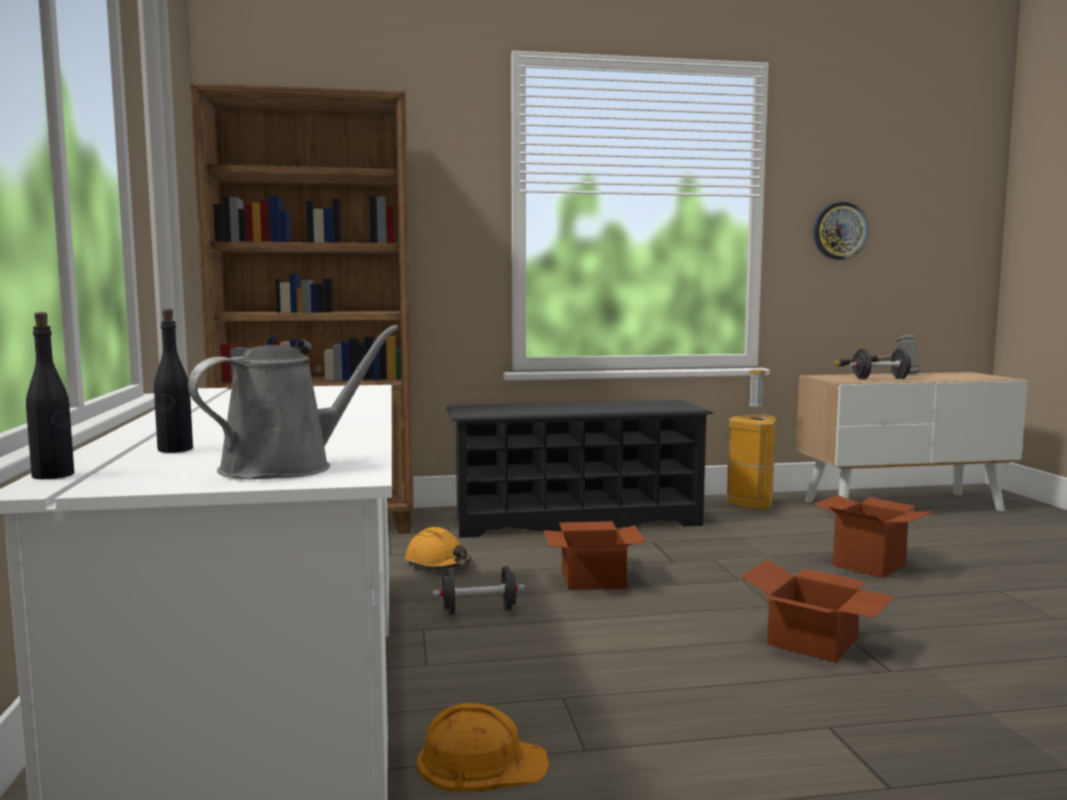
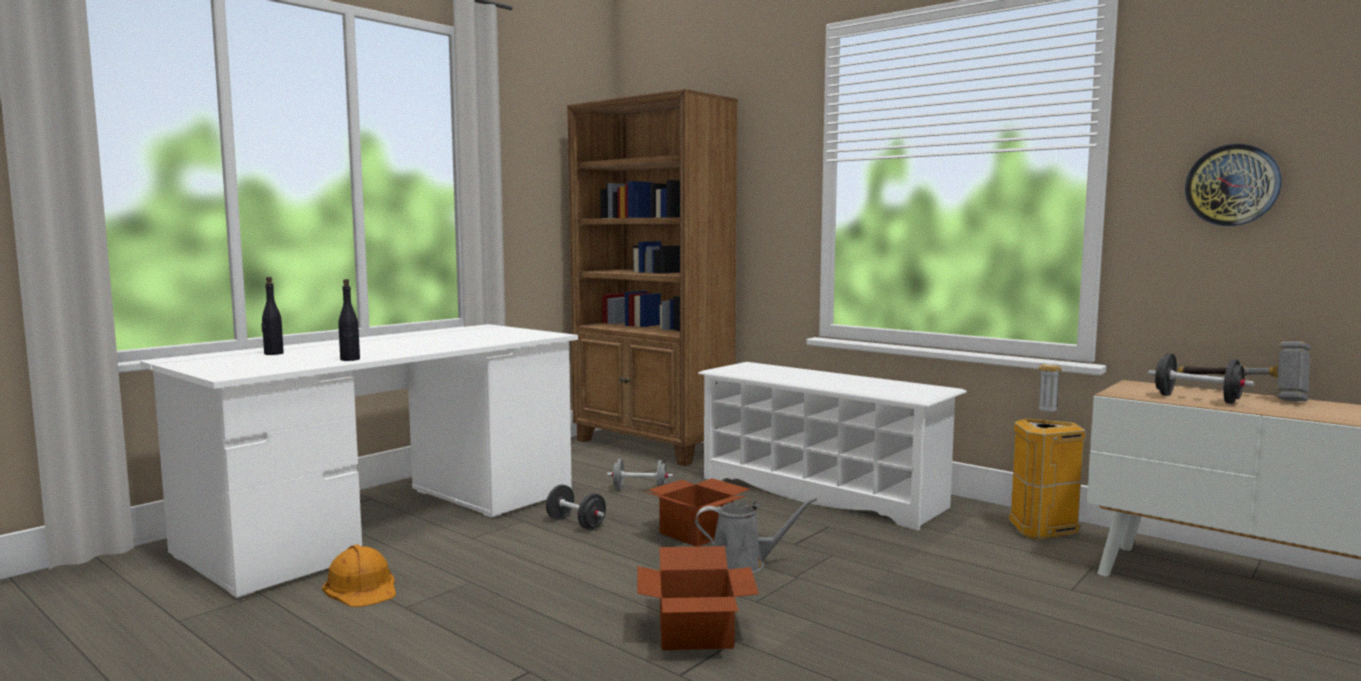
camera: 50 degrees right, 0 degrees up
black bottle [26,312,74,479] -> black bottle moved to [338,279,360,361]
grey watering can [188,325,399,479] -> grey watering can moved to [695,497,817,573]
orange hard hat [405,527,471,569] -> grey dumbbell [607,459,673,490]
black shoe rack [446,400,713,538] -> white shoe rack [698,362,967,530]
cardboard box [813,495,934,578] -> none

